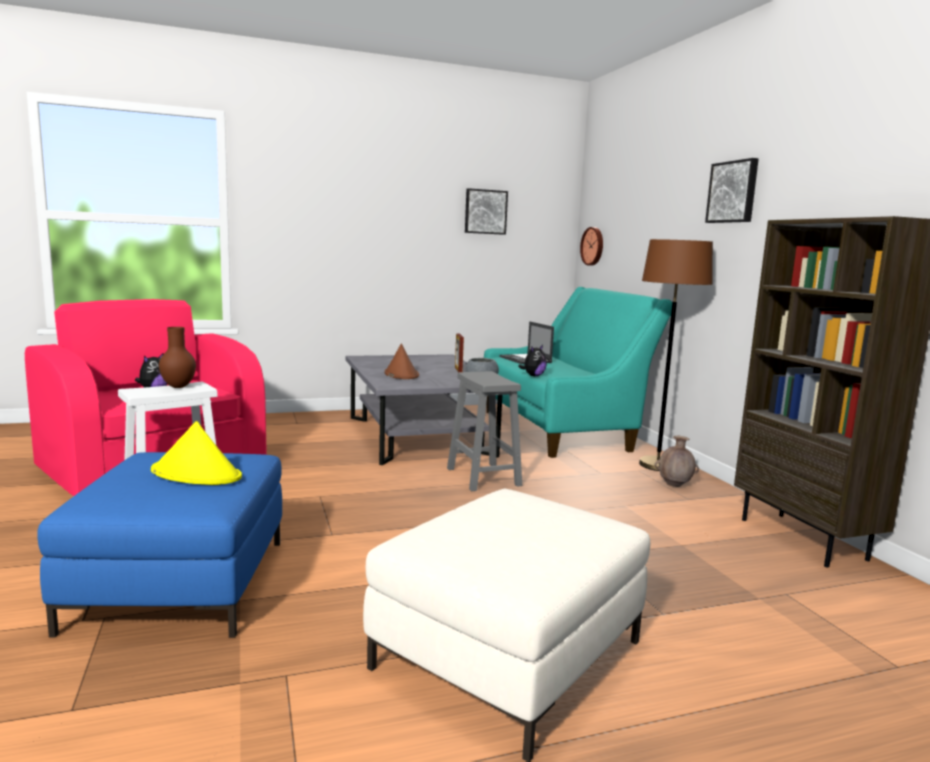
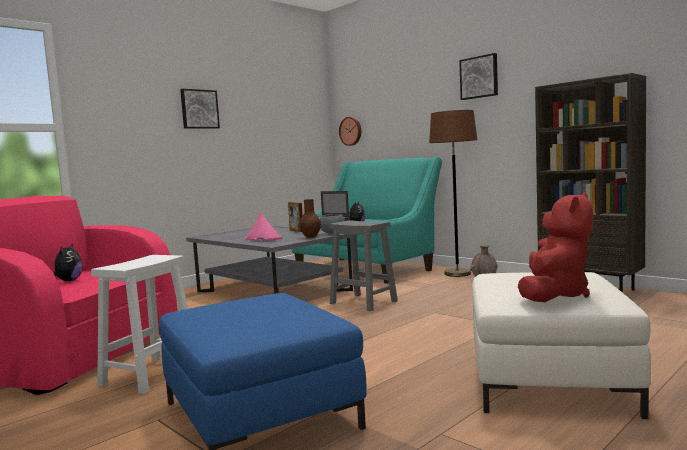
camera: 25 degrees left, 5 degrees down
yellow hat [151,421,242,485] -> none
brown vase [159,327,196,388] -> brown vase moved to [299,199,321,238]
brown hat [384,344,419,379] -> pink hat [245,213,282,241]
picture [465,188,508,235] -> picture moved to [180,89,220,129]
none -> red plush toy [518,192,593,302]

